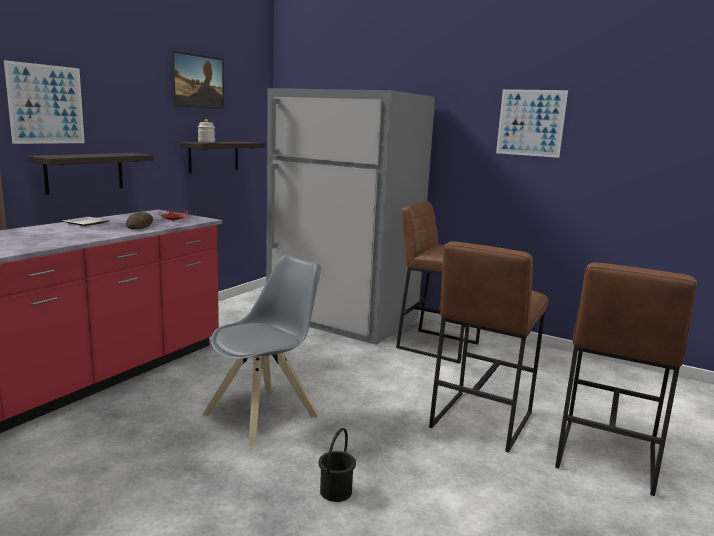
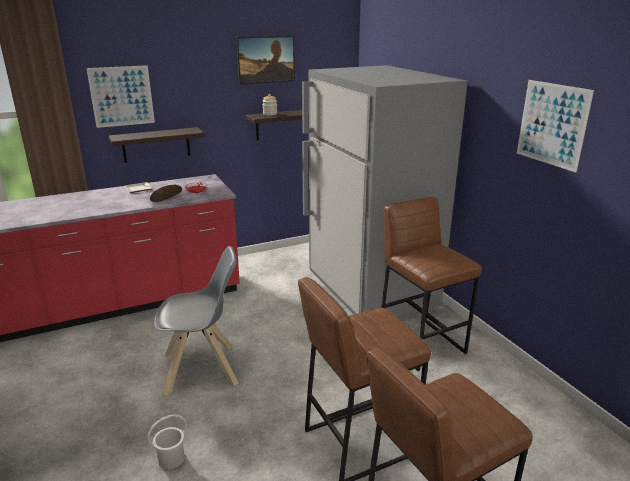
camera: 35 degrees right, 10 degrees up
black bucket [318,428,356,502] -> white bucket [147,414,187,469]

